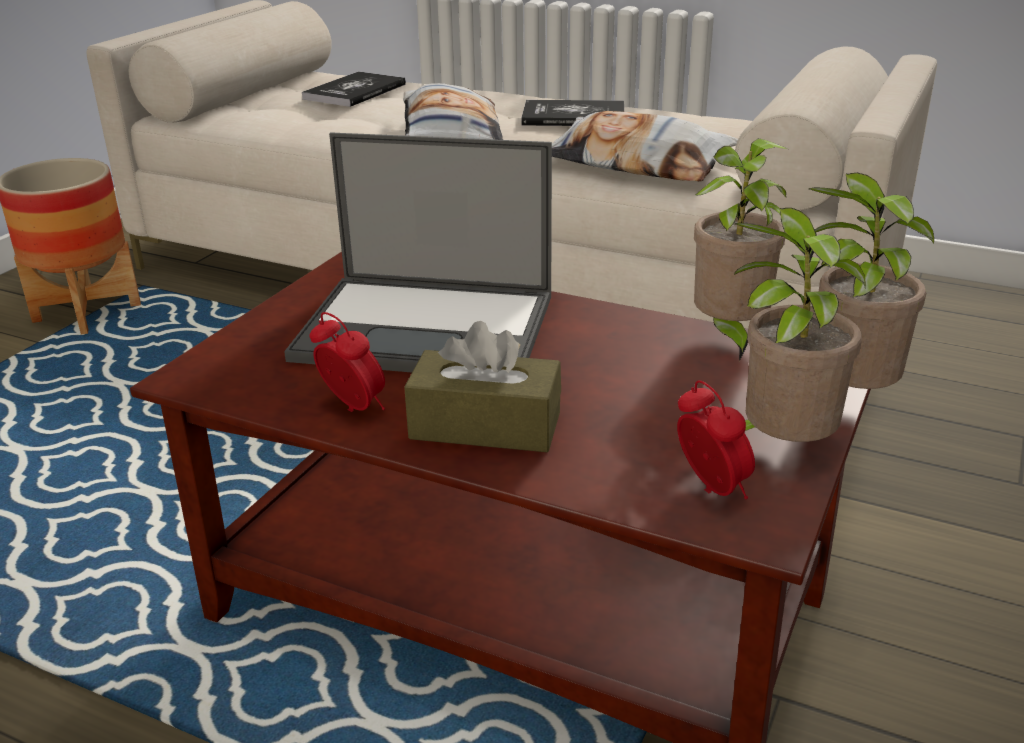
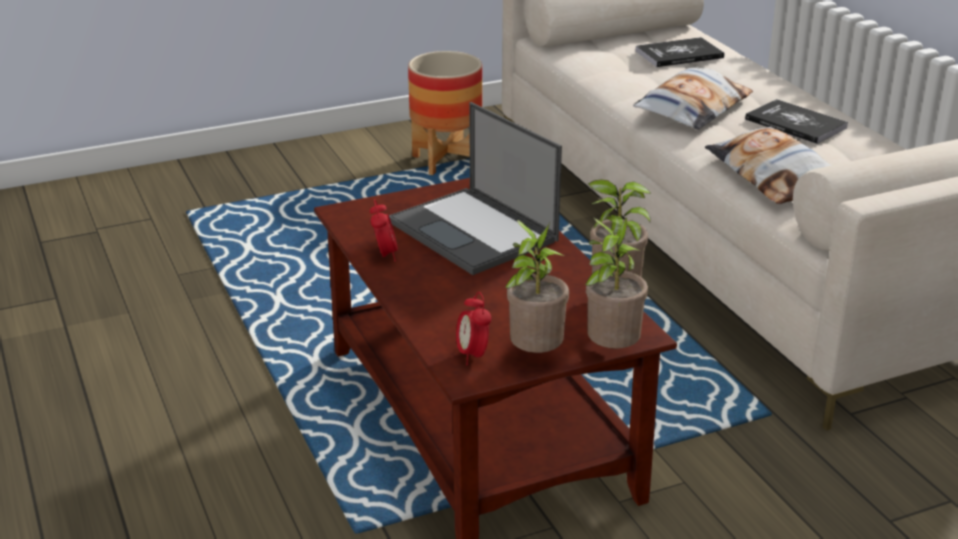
camera: 40 degrees right, 0 degrees up
brown tissue box [404,321,561,452] -> none
alarm clock [677,380,755,499] -> alarm clock turned 150 degrees clockwise [456,292,492,365]

